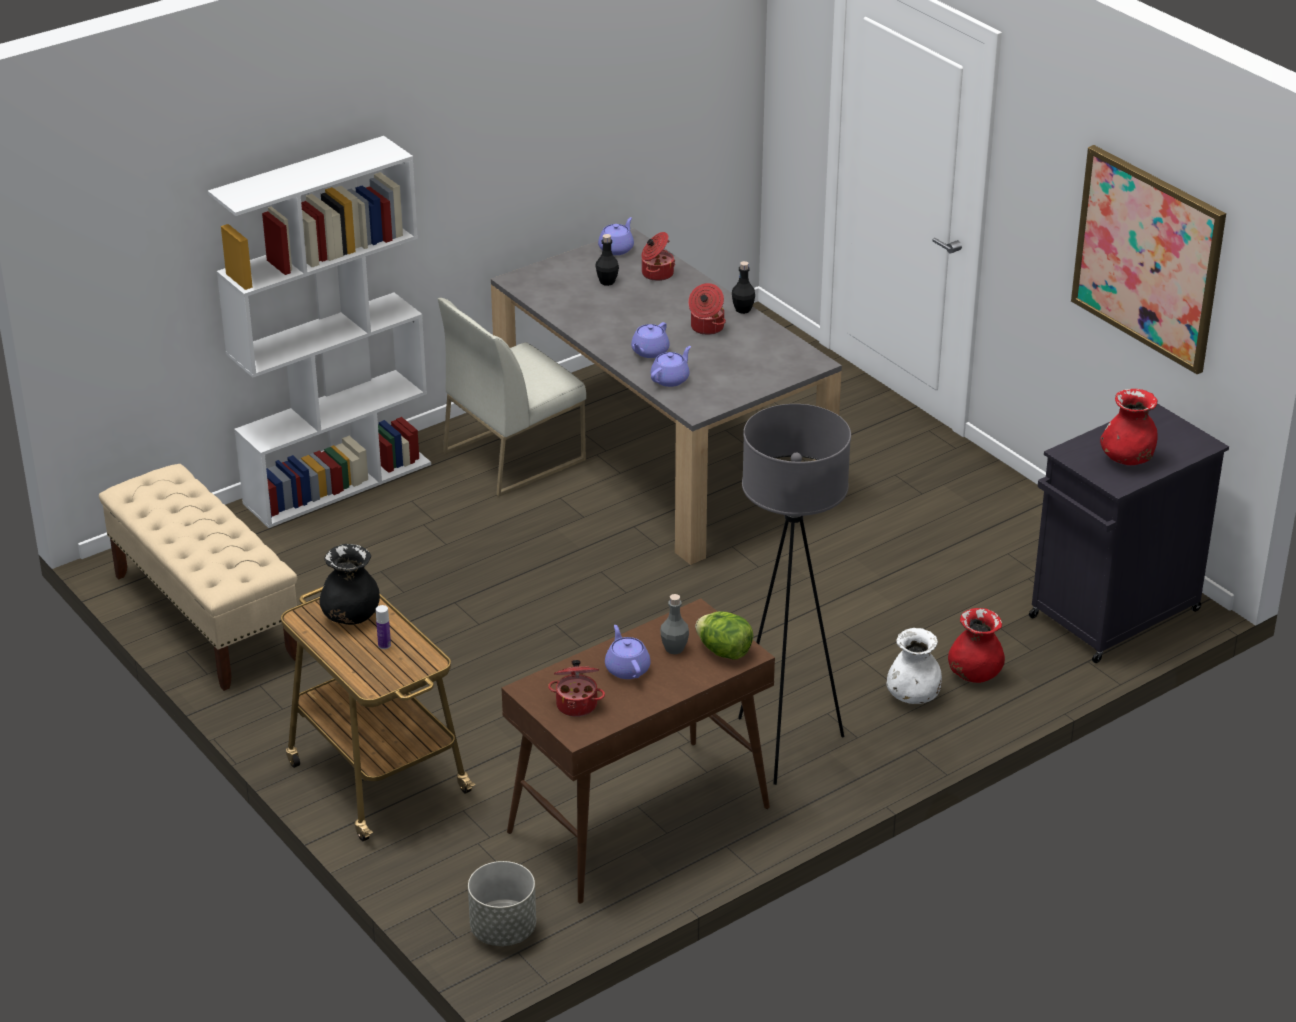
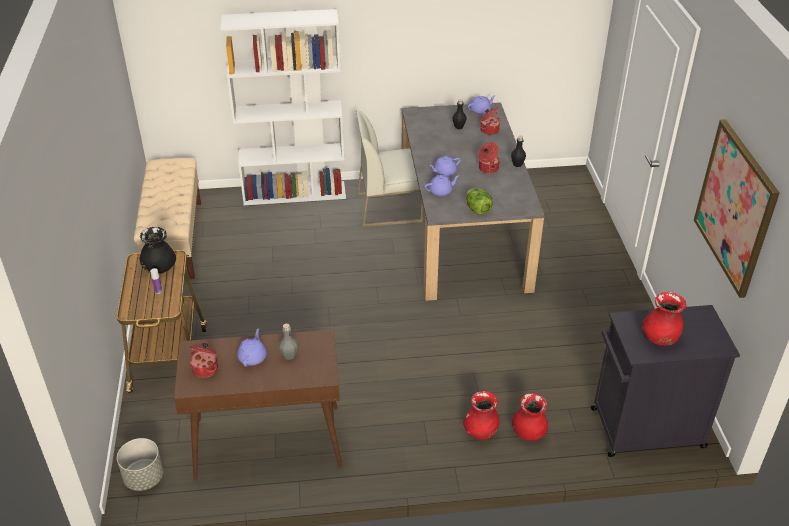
camera: 30 degrees right, 5 degrees up
lettuce [695,611,753,660] -> lettuce moved to [466,188,493,215]
grey floor lamp [738,404,851,785] -> none
white vase [887,628,942,704] -> red vase [463,391,499,440]

